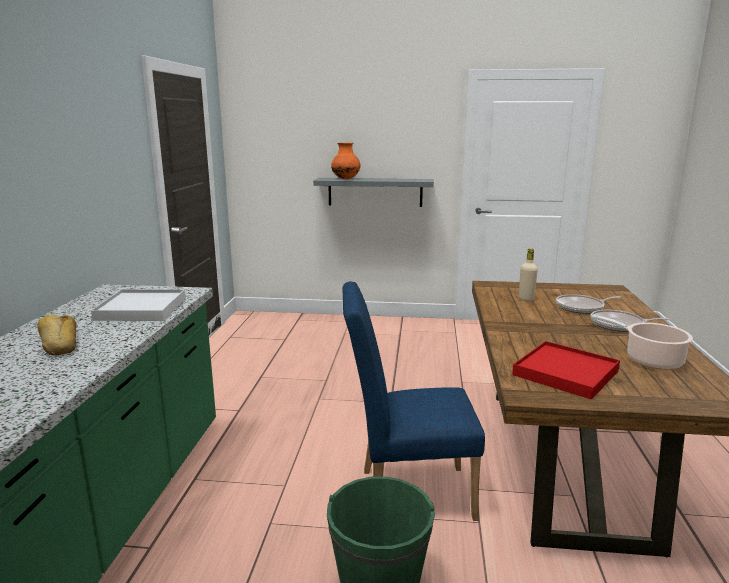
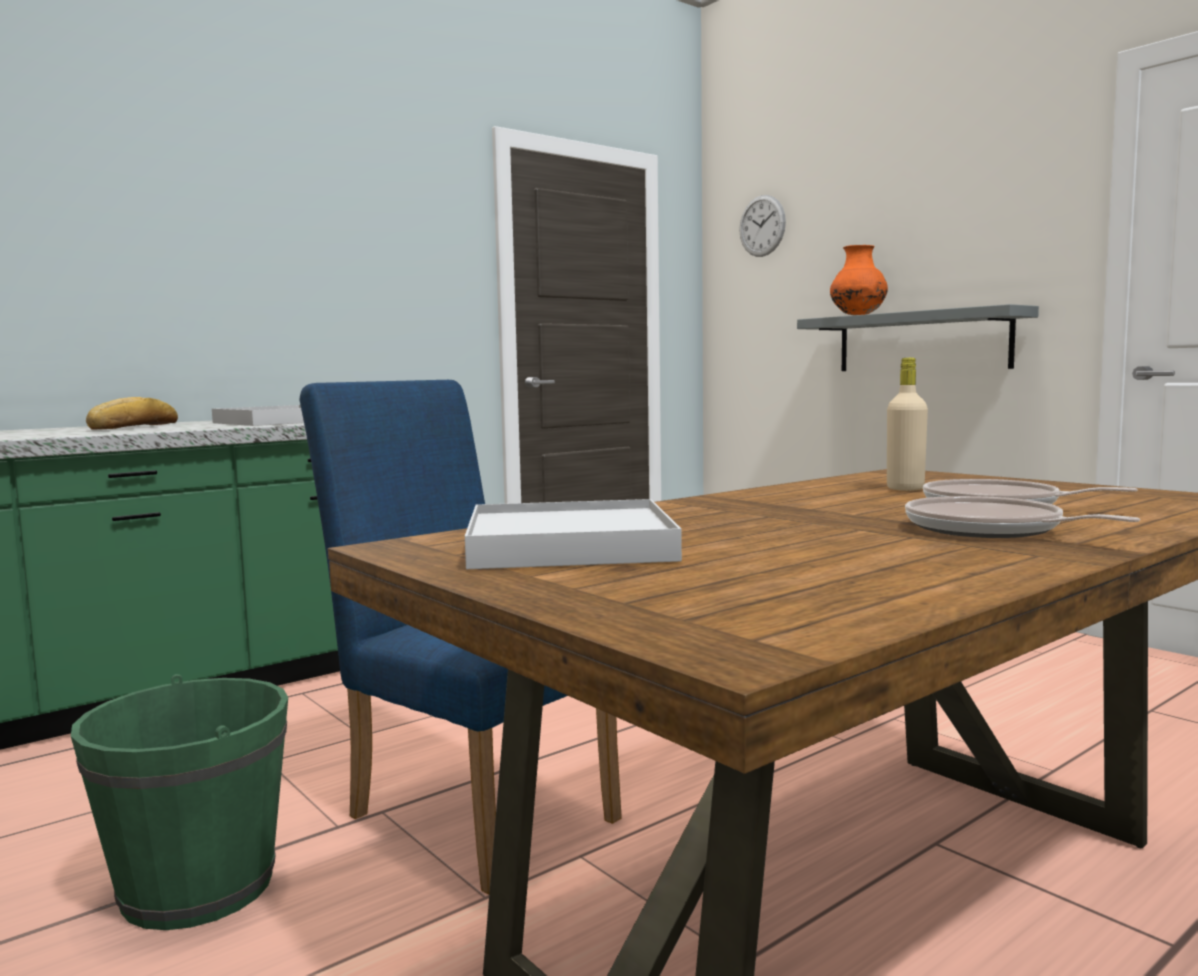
camera: 45 degrees right, 10 degrees down
red tray [512,341,620,400] -> white tray [465,499,682,569]
cooking pot [592,315,693,370] -> none
none -> wall clock [739,195,786,257]

